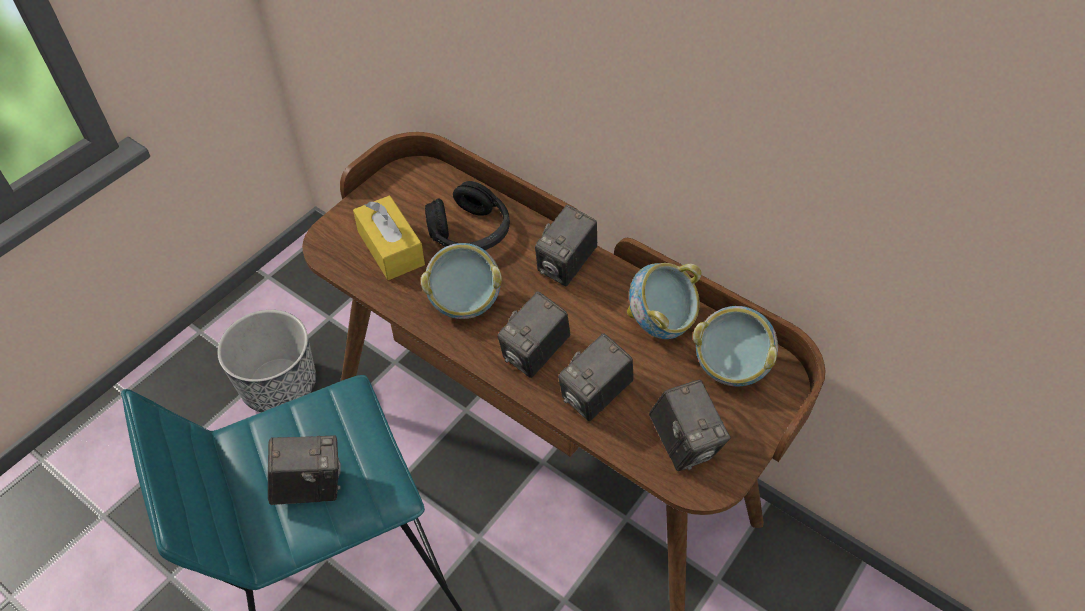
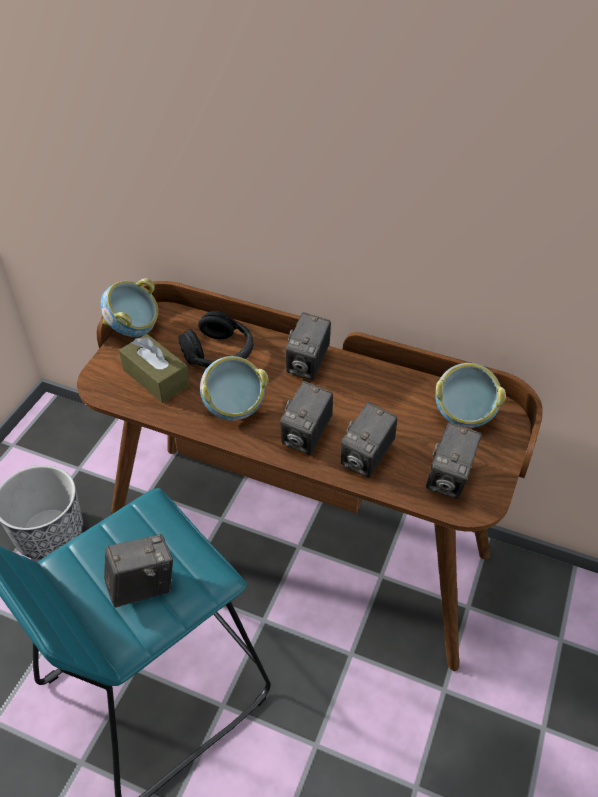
camera: 15 degrees left, 5 degrees down
yellow tissue box [353,195,425,280] -> brown tissue box [119,334,190,403]
bowl [627,263,701,339] -> bowl moved to [100,278,158,337]
camera [649,380,731,471] -> camera turned 60 degrees clockwise [426,422,482,499]

